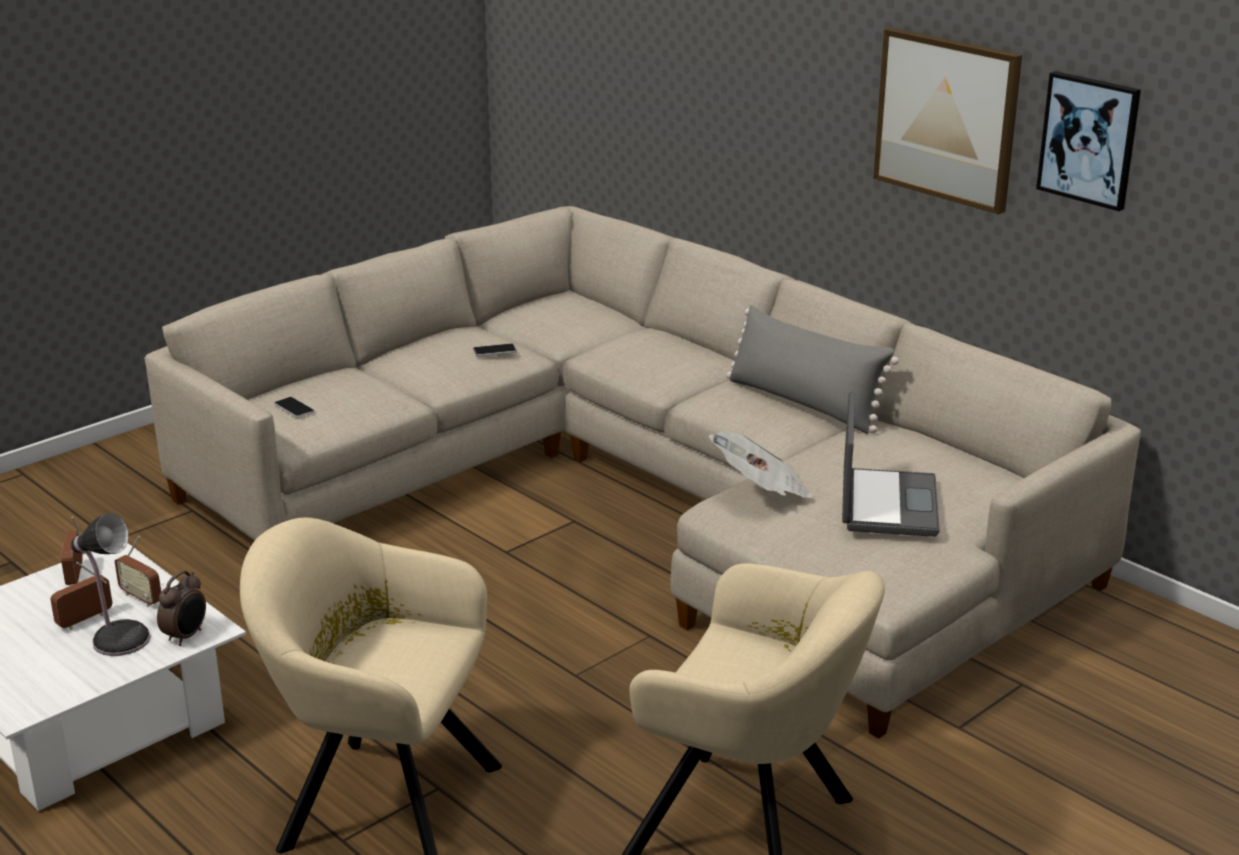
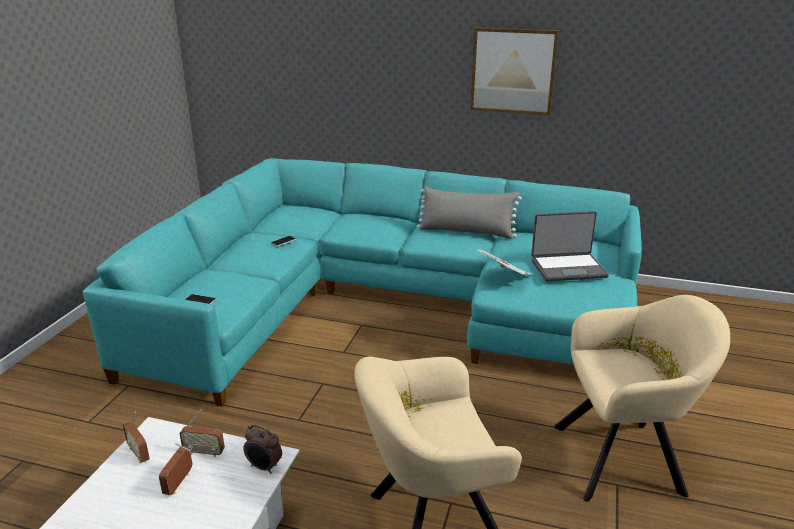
camera: 30 degrees left, 0 degrees up
table lamp [71,513,151,656] -> none
beige sofa [144,206,1141,739] -> turquoise sofa [82,158,642,407]
alarm clock [157,570,206,646] -> alarm clock turned 120 degrees clockwise [243,424,282,474]
laptop [842,391,940,537] -> laptop turned 105 degrees clockwise [531,211,609,281]
picture [1036,71,1141,211] -> none

